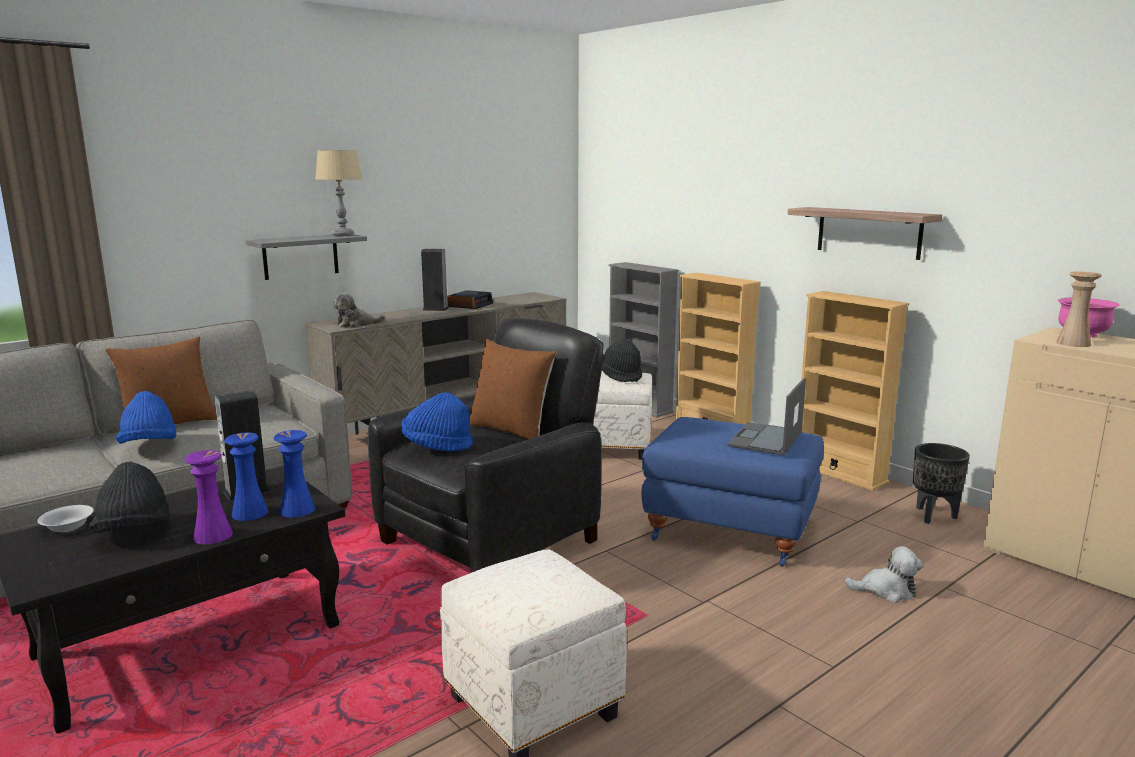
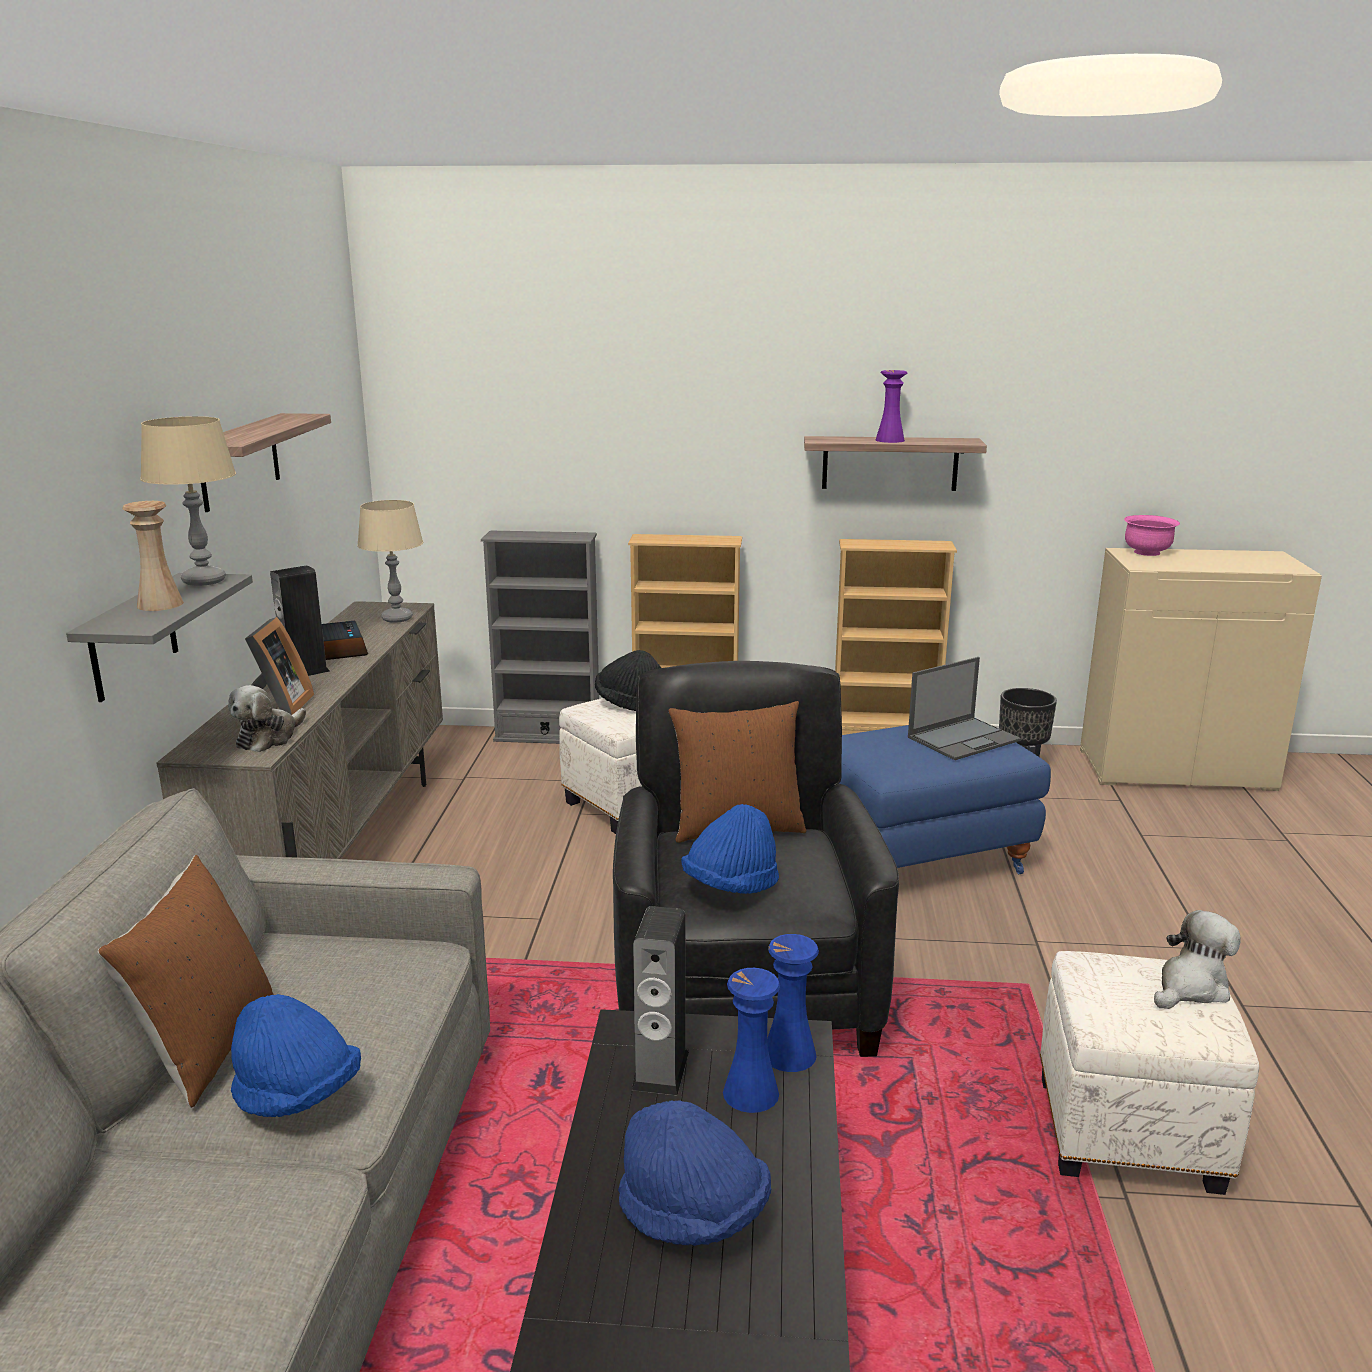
camera: 45 degrees left, 5 degrees up
white bowl [37,505,94,532] -> none
black hat [89,462,170,533] -> blue hat [618,1100,771,1246]
purple vase [185,450,233,545] -> purple vase moved to [876,370,907,443]
laptop [727,378,806,455] -> laptop turned 105 degrees counterclockwise [908,657,1021,760]
plush toy [844,546,923,603] -> plush toy moved to [1154,910,1241,1009]
beige vase [1056,271,1102,347] -> beige vase moved to [122,501,184,611]
none -> shelf [201,413,331,512]
none -> picture frame [245,617,314,715]
none -> beige table lamp [357,500,423,623]

